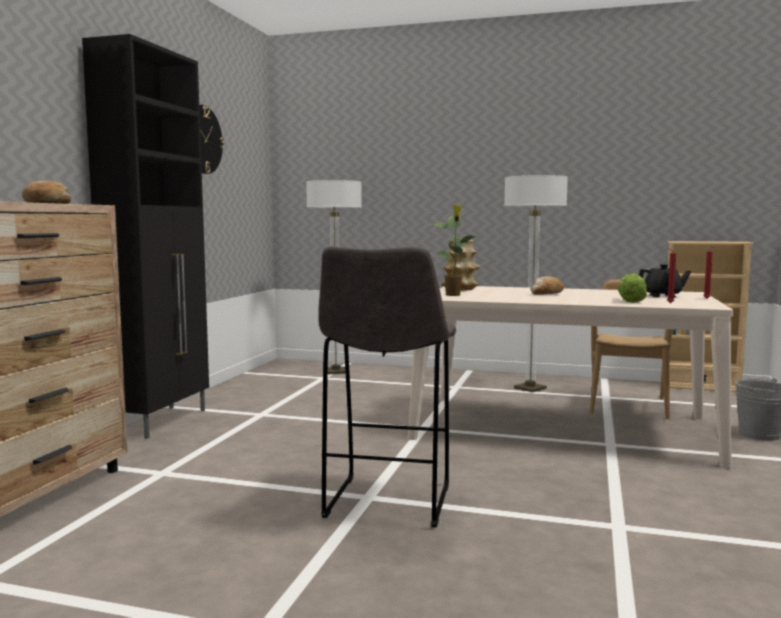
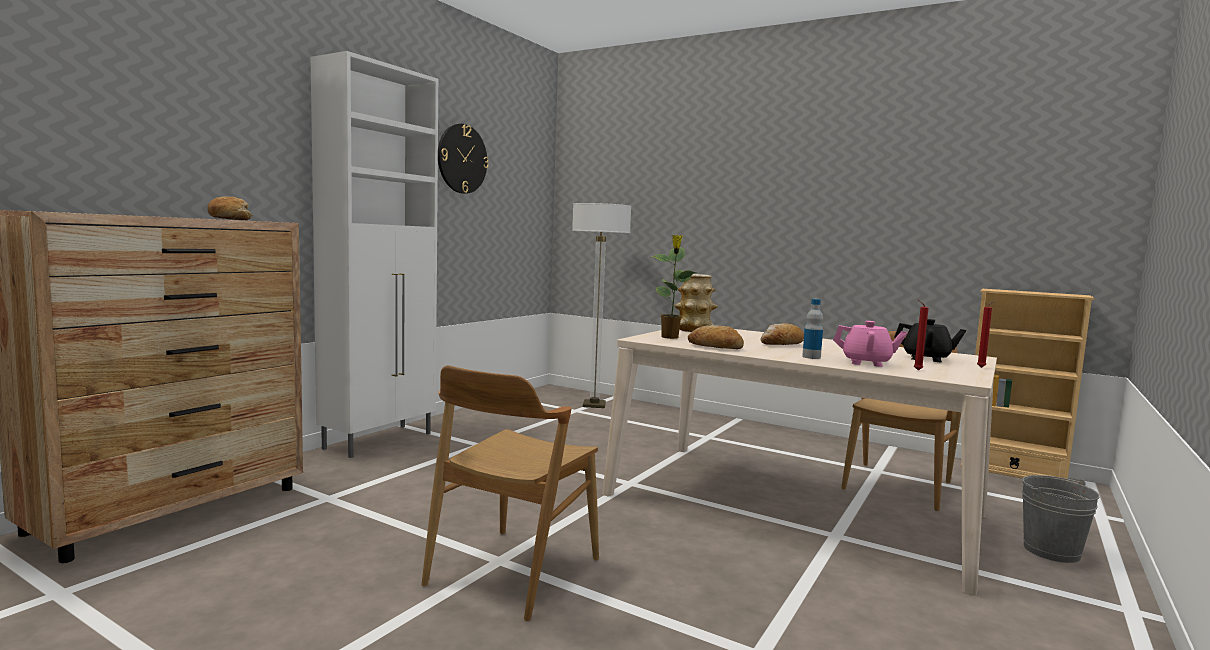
camera: 15 degrees right, 0 degrees up
black cabinet [82,34,209,439] -> white cabinet [311,51,438,458]
grey stool [318,246,456,528] -> brown chair [421,365,599,621]
floor lamp [504,175,568,392] -> none
lettuce [617,273,647,303] -> pink teapot [833,321,907,367]
none -> bread [688,325,744,349]
none -> bottle [802,299,823,359]

